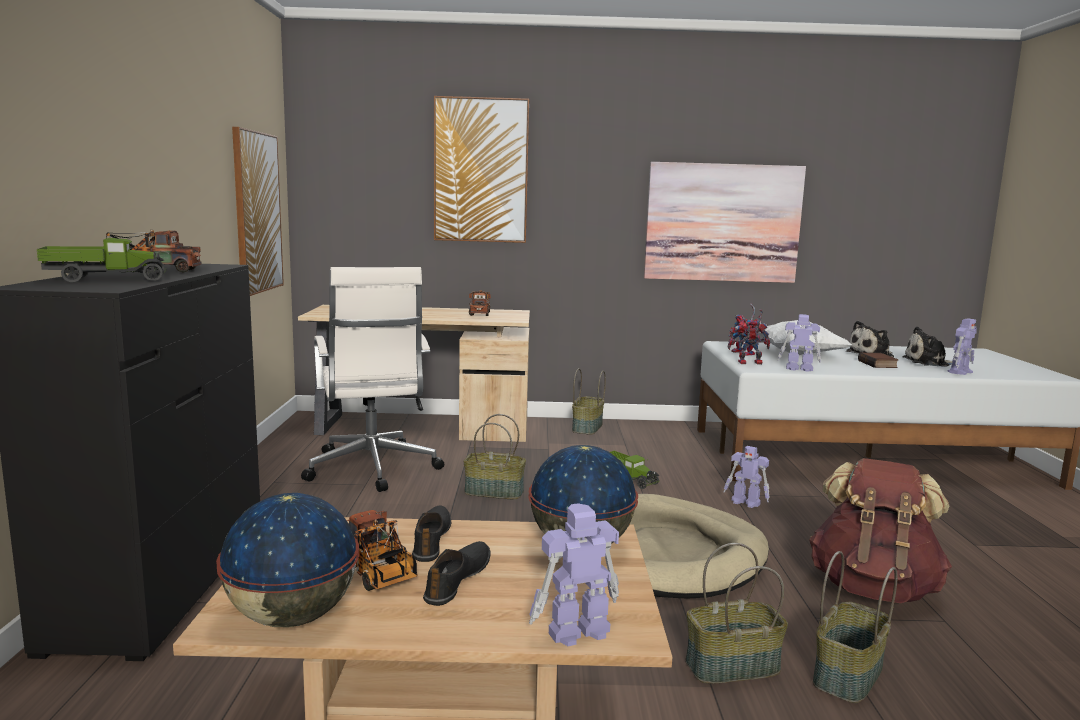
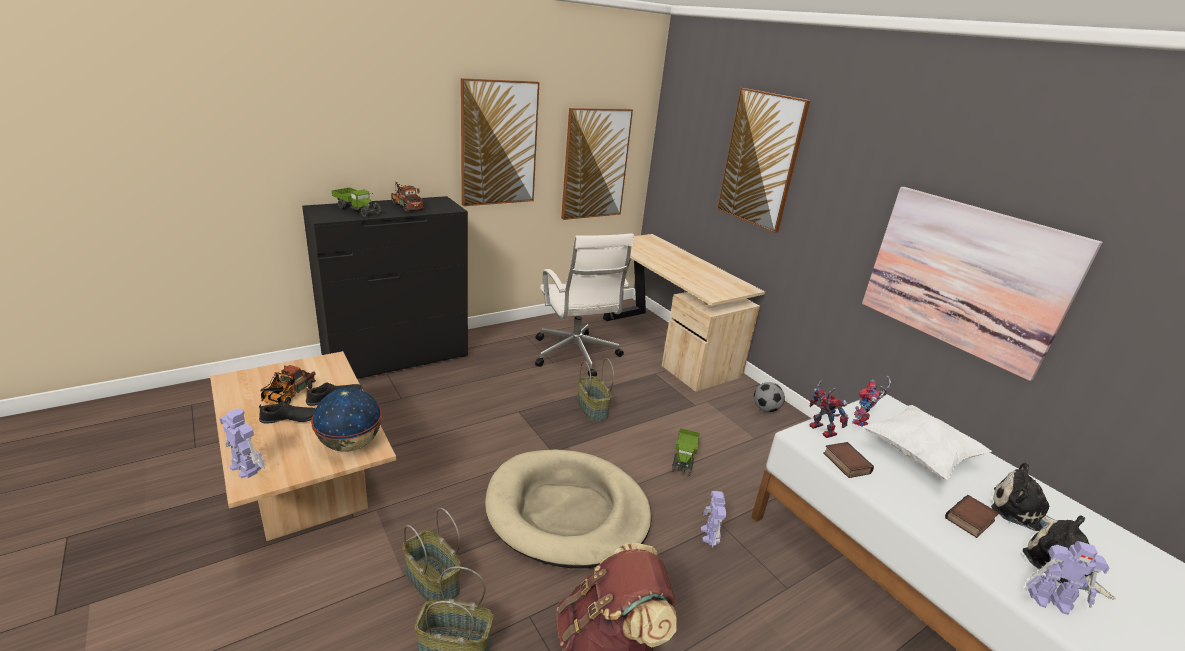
camera: 55 degrees right, 15 degrees up
globe [216,493,359,627] -> none
white office chair [301,267,444,492] -> white office chair turned 60 degrees counterclockwise [535,234,634,376]
toy truck [469,290,491,316] -> none
basket [572,368,606,435] -> football [754,382,785,412]
toy robot [778,314,821,372] -> book [824,442,874,478]
none -> picture [461,78,539,206]

